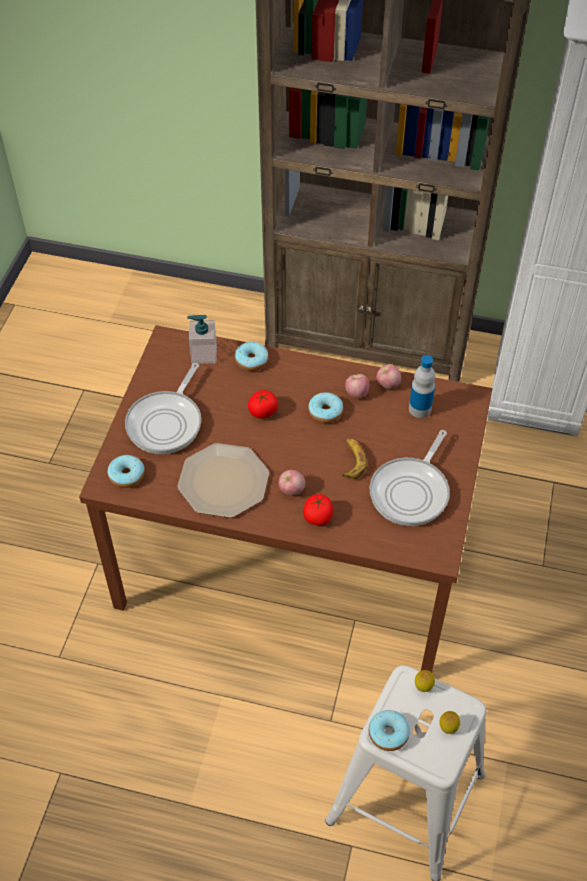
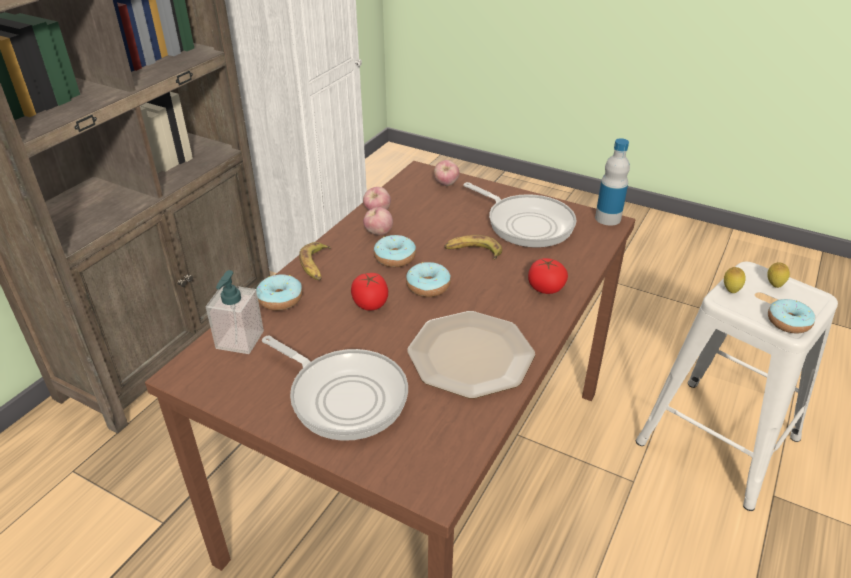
camera: 75 degrees left, 15 degrees down
donut [107,455,144,488] -> donut moved to [406,262,451,297]
apple [278,470,306,495] -> apple moved to [434,160,459,186]
bottle [409,355,435,418] -> bottle moved to [595,138,630,226]
none -> banana [299,242,331,281]

